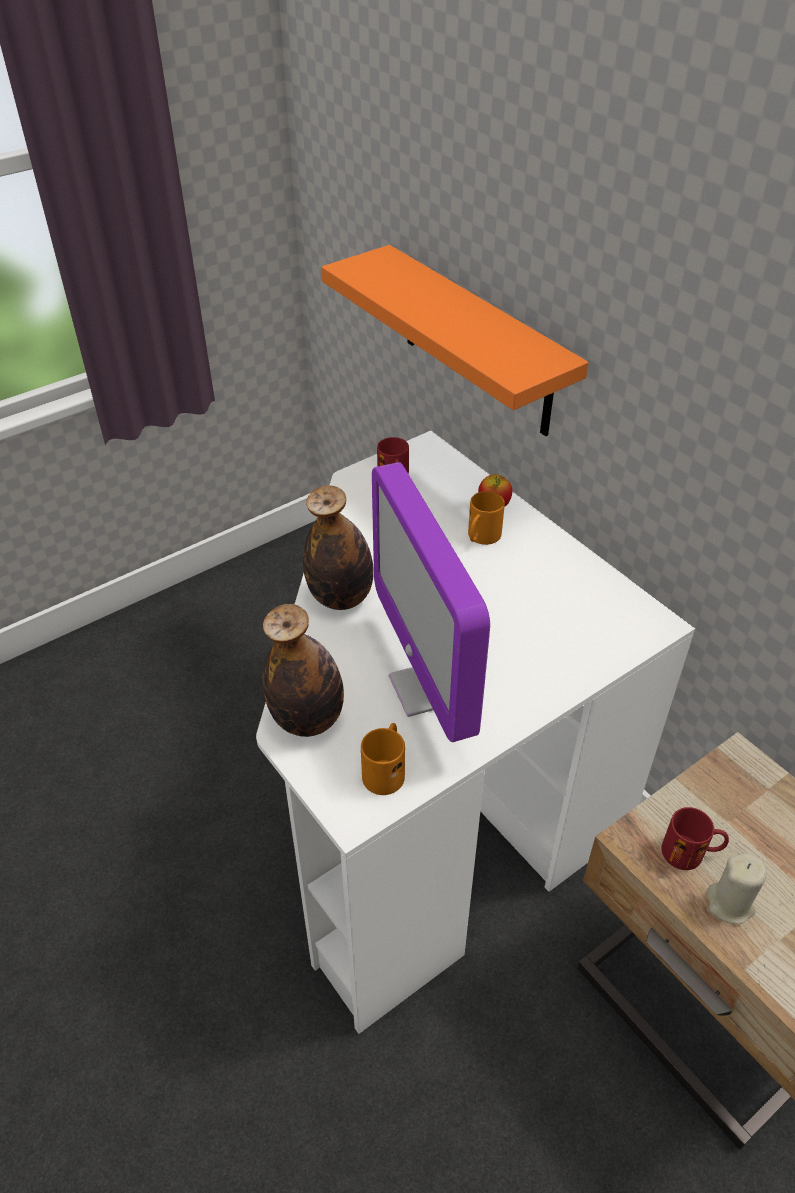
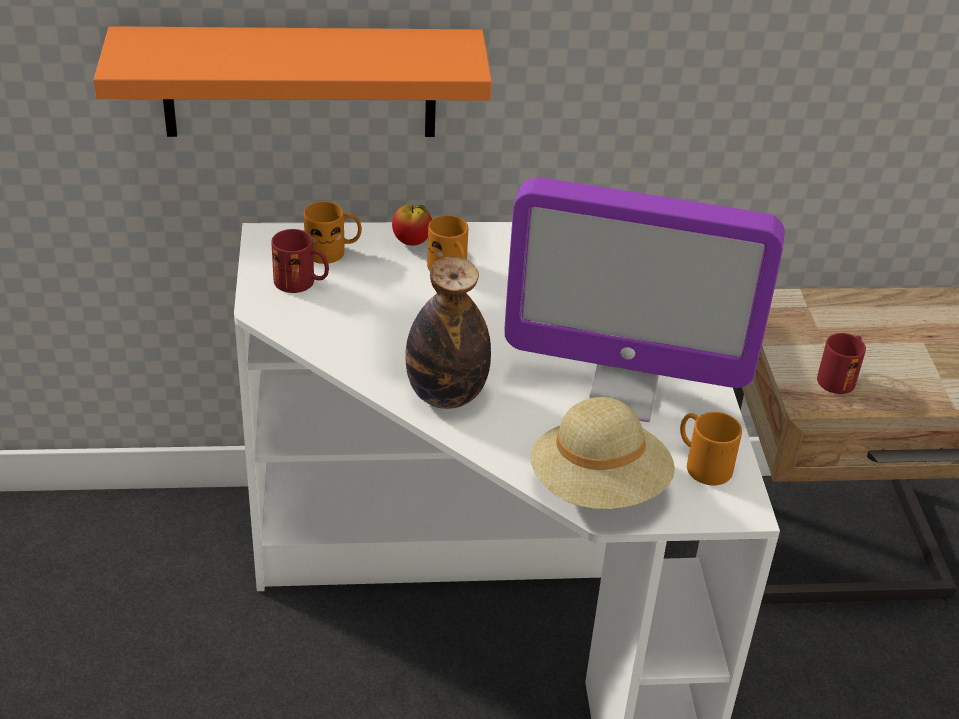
camera: 60 degrees left, 5 degrees down
bottle [262,604,344,737] -> beige hat [531,397,675,509]
beige candle [707,853,767,924] -> none
none -> orange mug [304,202,362,264]

